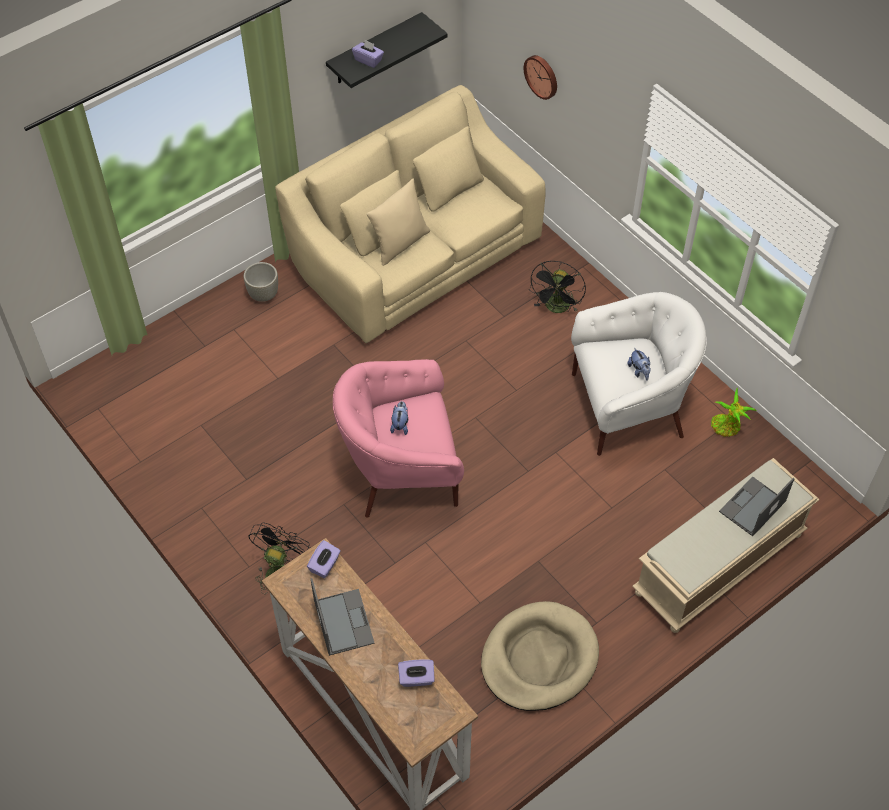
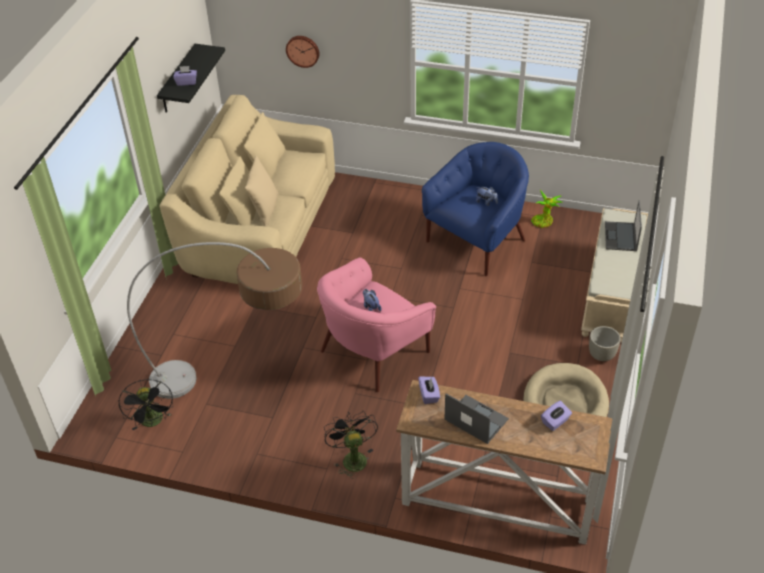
camera: 35 degrees left, 10 degrees down
grey planter [244,262,278,302] -> grey planter moved to [589,326,621,361]
black fan [529,261,586,313] -> black fan moved to [118,379,173,430]
white armchair [571,292,707,456] -> blue armchair [422,142,529,276]
none -> floor lamp [127,242,302,399]

